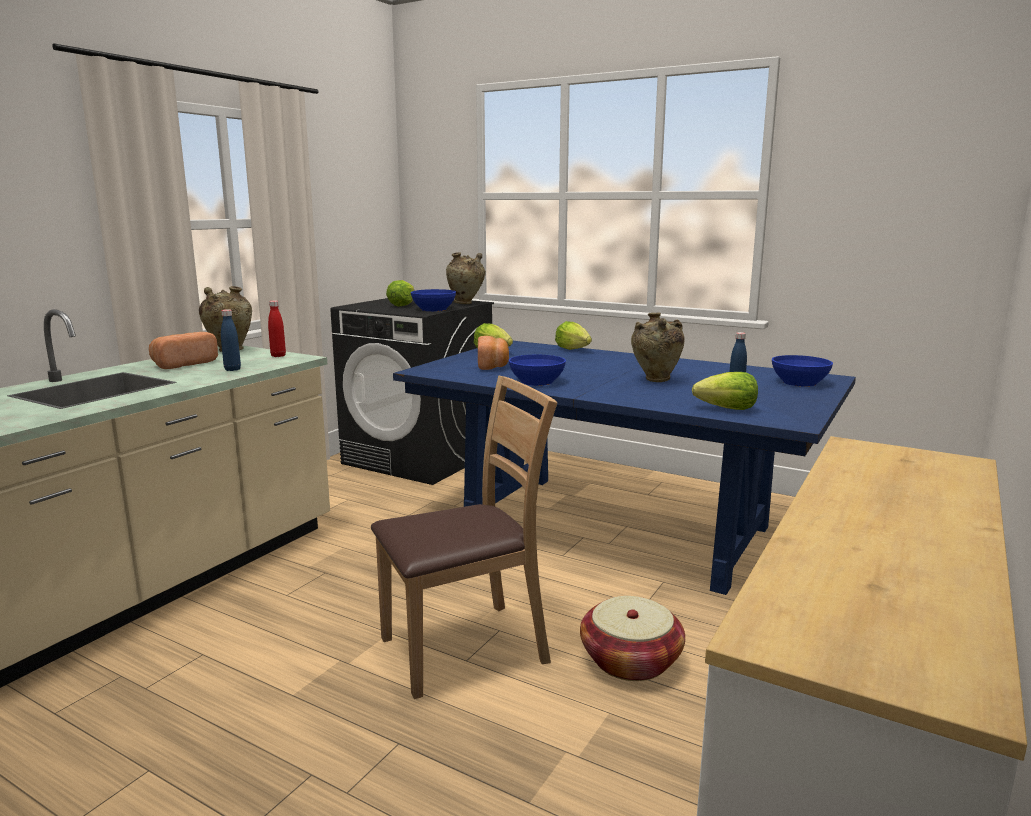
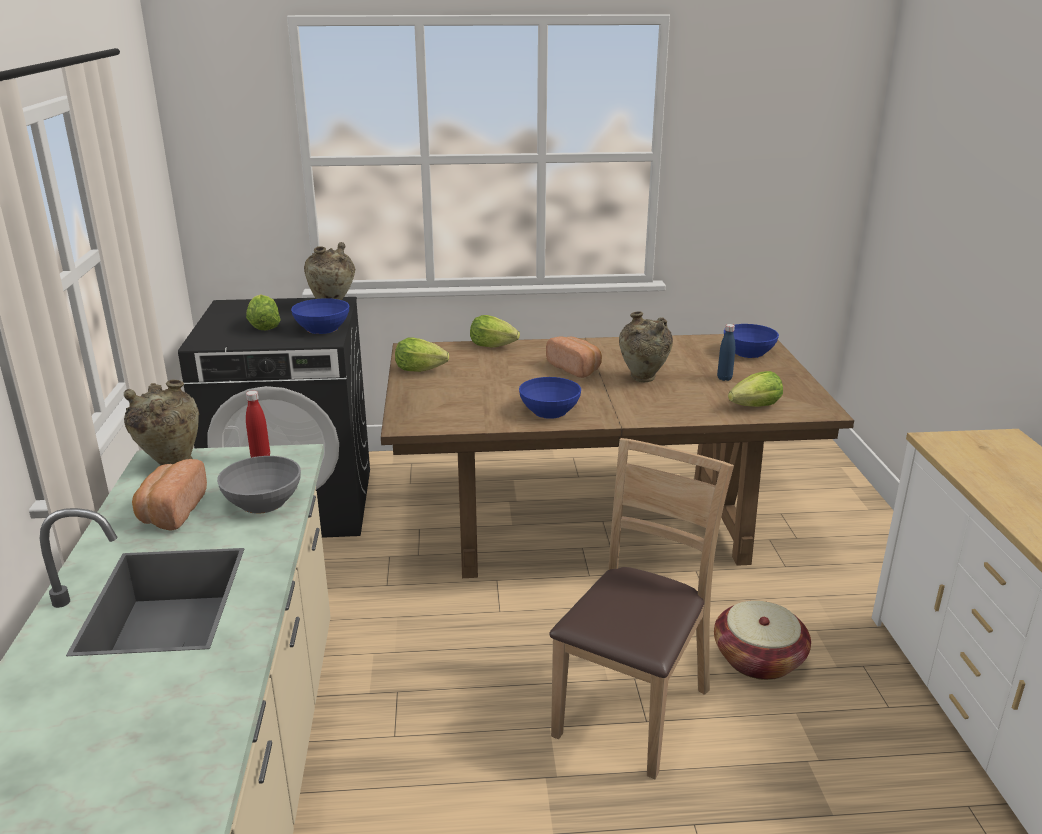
camera: 35 degrees left, 10 degrees up
blue bottle [221,309,241,371] -> grey bowl [217,456,301,514]
blue dining table [393,341,856,595] -> brown dining table [381,334,854,578]
bread [478,336,509,370] -> bread moved to [546,336,602,378]

